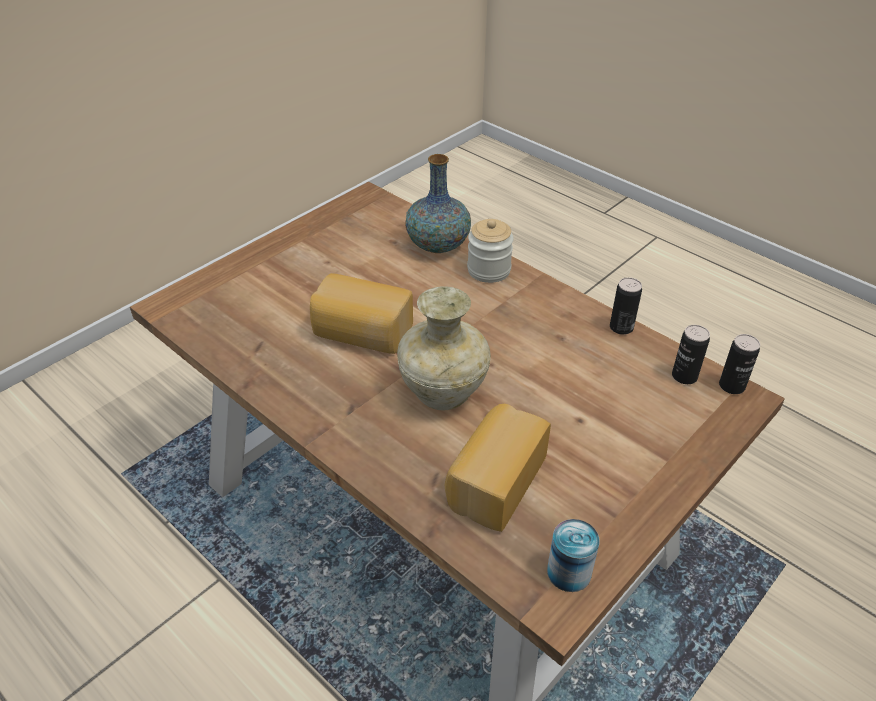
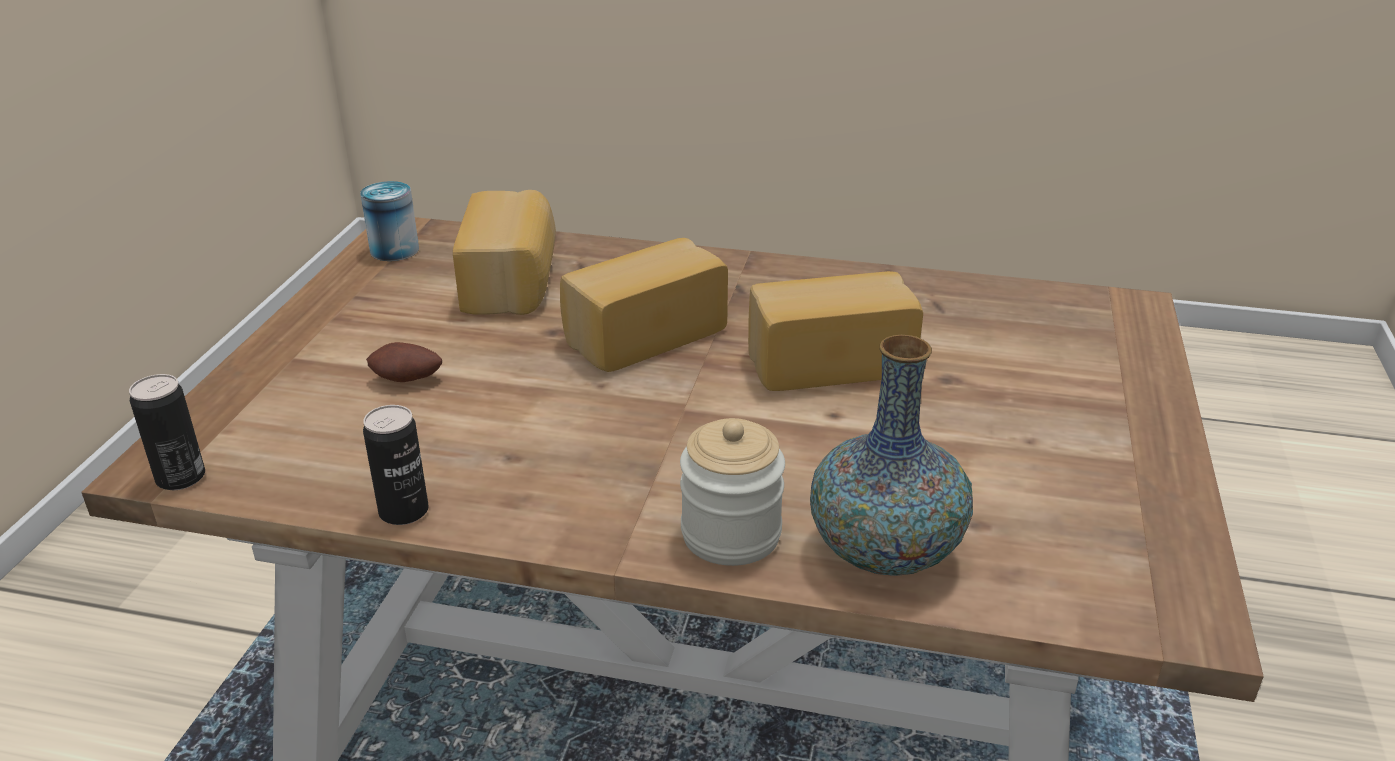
camera: 150 degrees right, 10 degrees down
beige vase [397,286,491,410] -> bread [560,238,728,372]
can [672,325,710,384] -> none
none -> potato [366,342,442,382]

